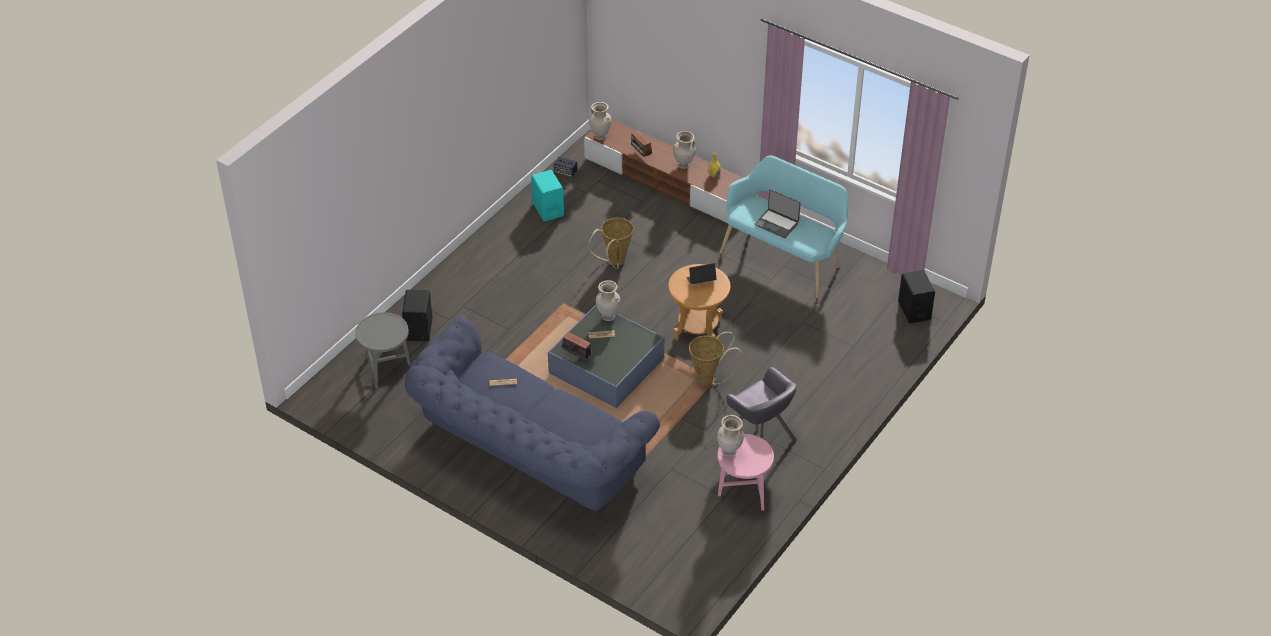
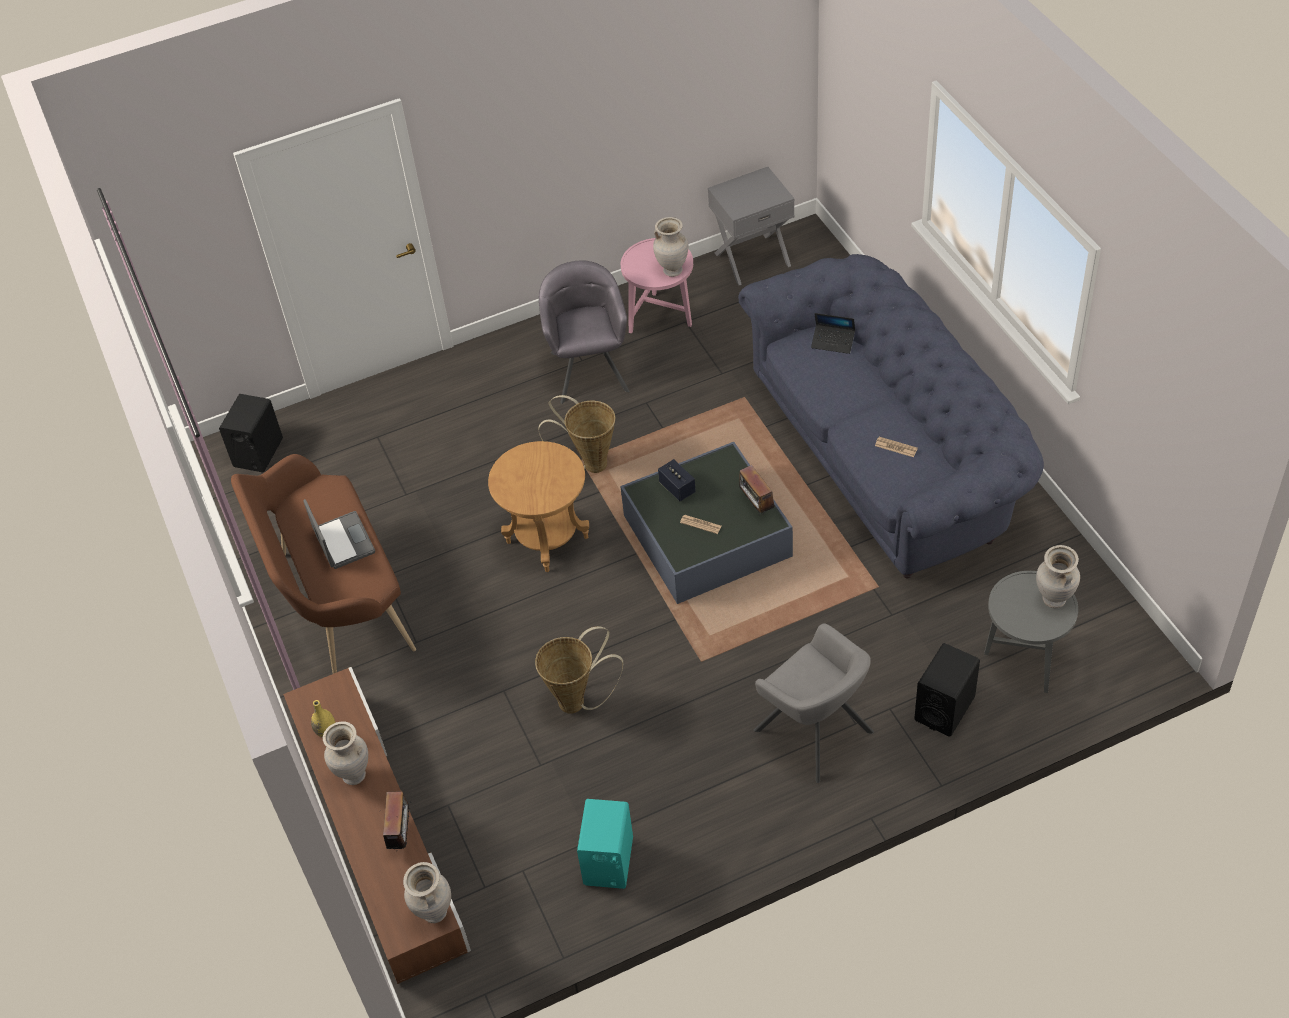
camera: 145 degrees left, 5 degrees up
speaker [554,156,577,177] -> speaker moved to [658,459,696,502]
beige vase [596,280,621,321] -> beige vase moved to [1036,545,1080,608]
laptop [686,263,716,284] -> laptop moved to [811,313,855,354]
turquoise bench [720,155,848,298] -> brown bench [231,454,416,674]
none -> grey nightstand [708,167,795,285]
none -> grey armchair [753,624,874,783]

